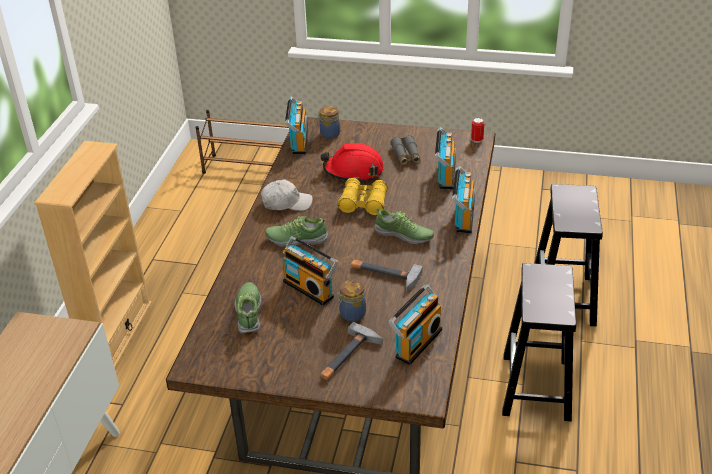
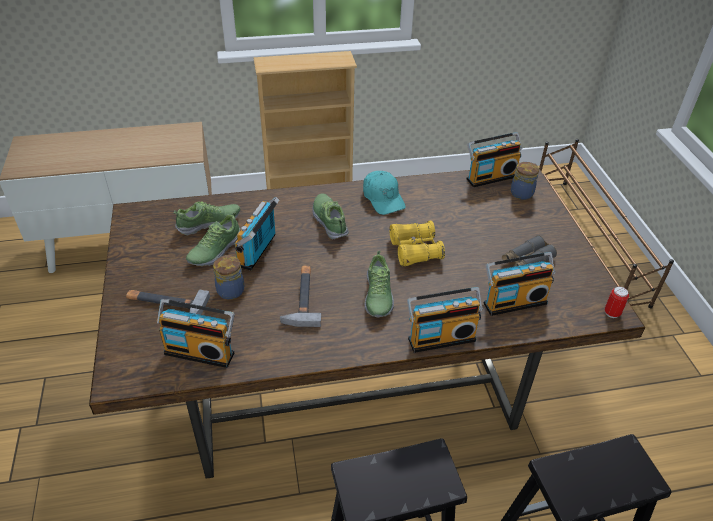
camera: 65 degrees right, 5 degrees up
white cap [261,179,313,211] -> turquoise cap [363,171,406,215]
red hard hat [321,143,384,181] -> none
none -> shoe [186,212,241,266]

